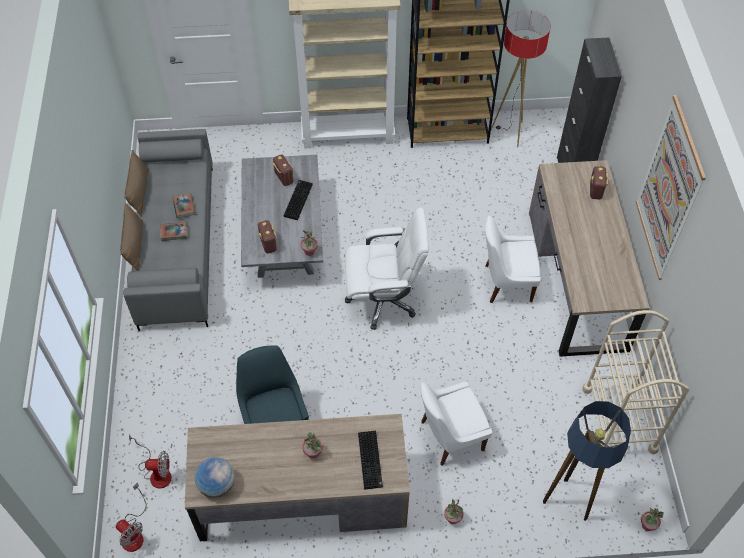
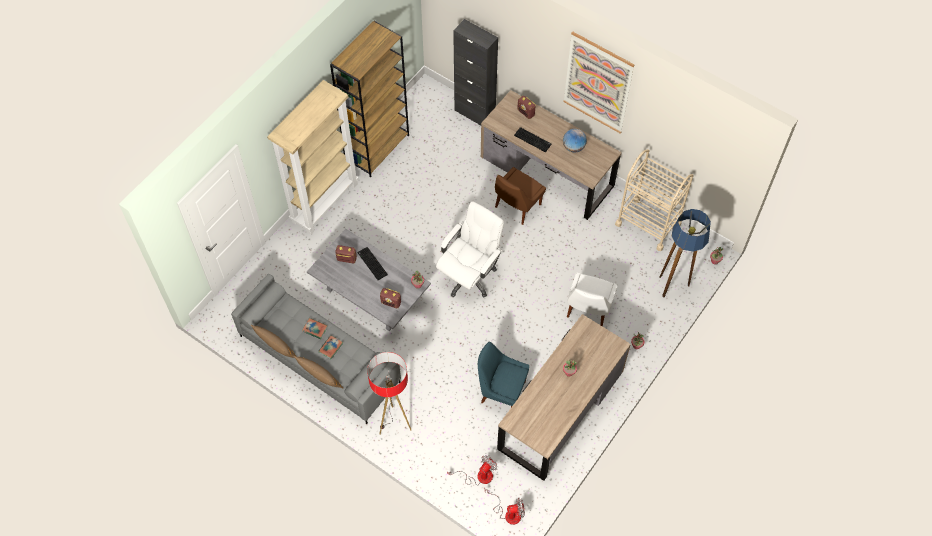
camera: 50 degrees left, 5 degrees up
globe [194,457,235,498] -> globe moved to [563,129,587,152]
keyboard [358,431,383,489] -> keyboard moved to [514,127,551,152]
white chair [485,215,541,303] -> brown chair [495,167,546,225]
floor lamp [491,10,551,147] -> floor lamp moved to [367,352,411,435]

